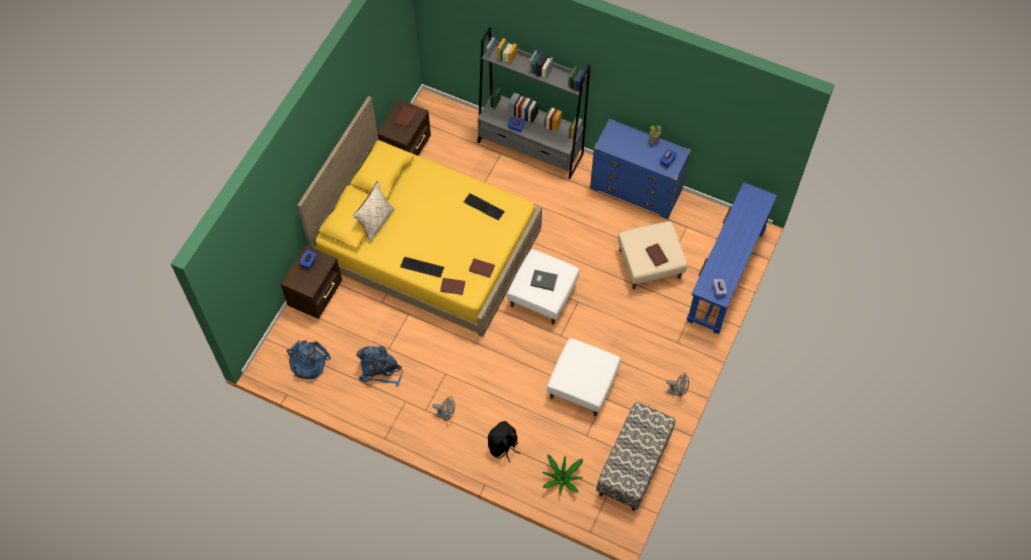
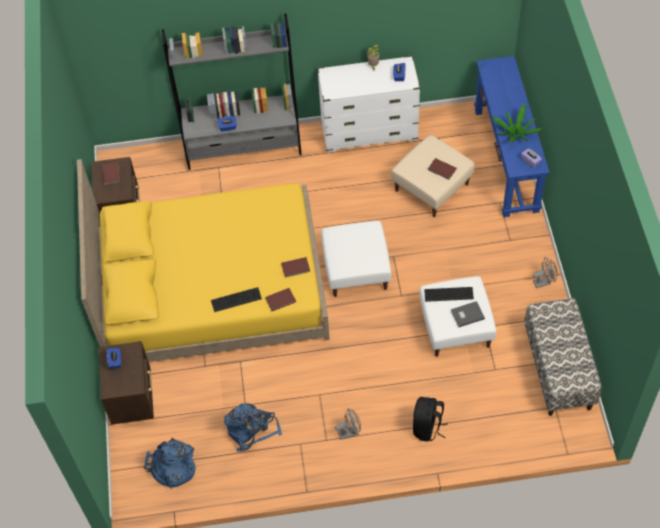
camera: 30 degrees left, 5 degrees down
beige pillow [353,181,395,243] -> none
keyboard [464,193,505,220] -> keyboard moved to [424,287,474,302]
grey book [530,270,558,291] -> grey book moved to [451,301,485,328]
potted plant [543,454,583,494] -> potted plant moved to [492,103,543,142]
blue dresser [590,119,691,219] -> white dresser [317,56,420,153]

